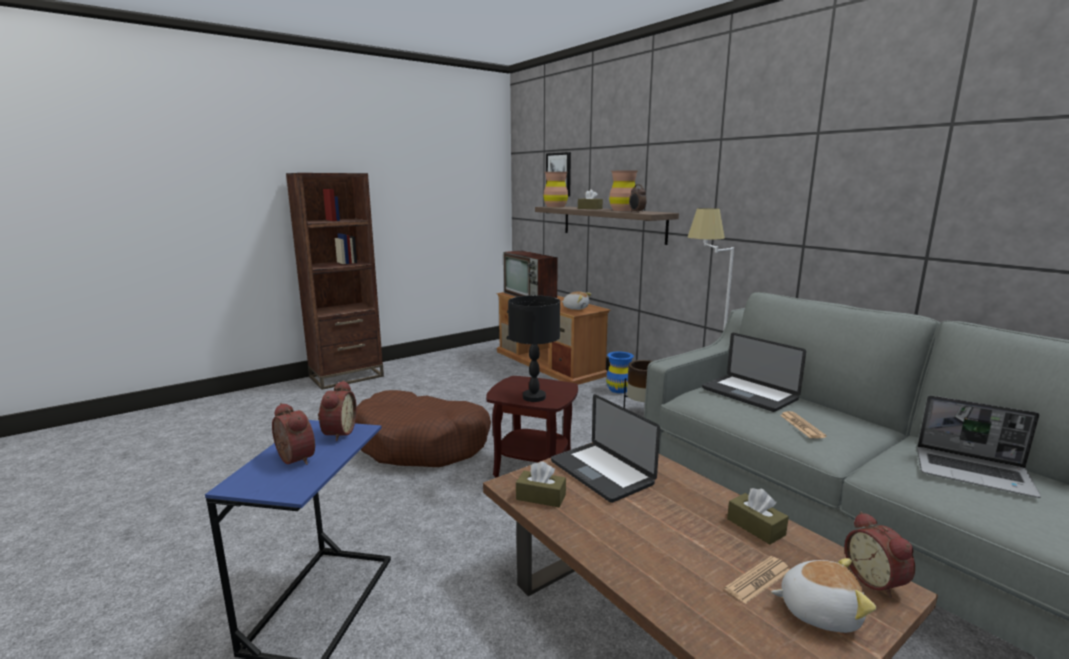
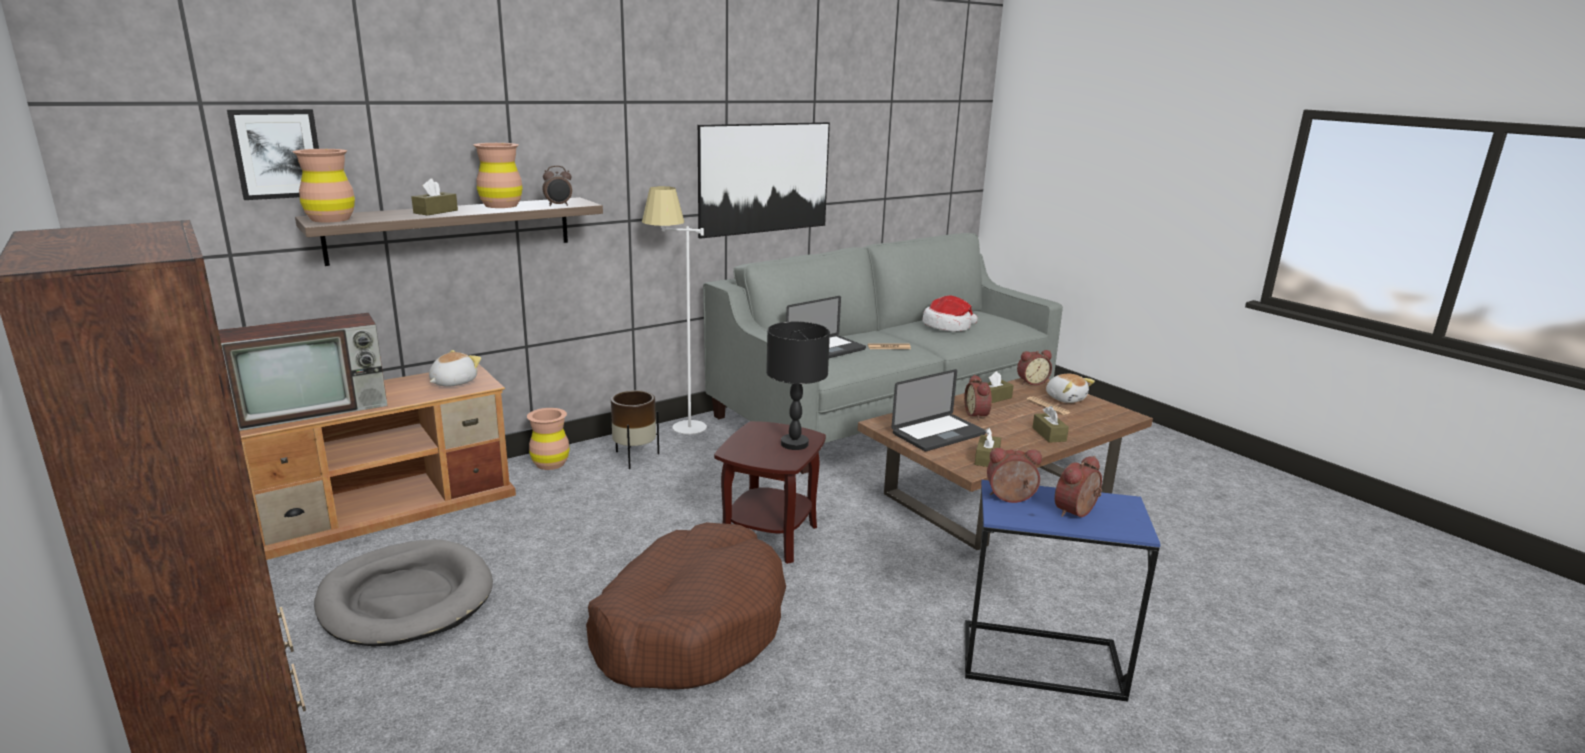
camera: 90 degrees left, 5 degrees up
blue vase [606,352,634,393] -> brown vase [527,408,570,470]
plush toy [771,558,876,633] -> plush toy turned 135 degrees clockwise [1046,374,1095,403]
laptop [917,395,1041,498] -> hat [922,296,978,332]
none -> grey dog bed [314,539,493,646]
none -> picture [698,122,830,239]
none -> alarm clock [964,375,992,421]
none -> brown tissue box [1032,406,1069,443]

